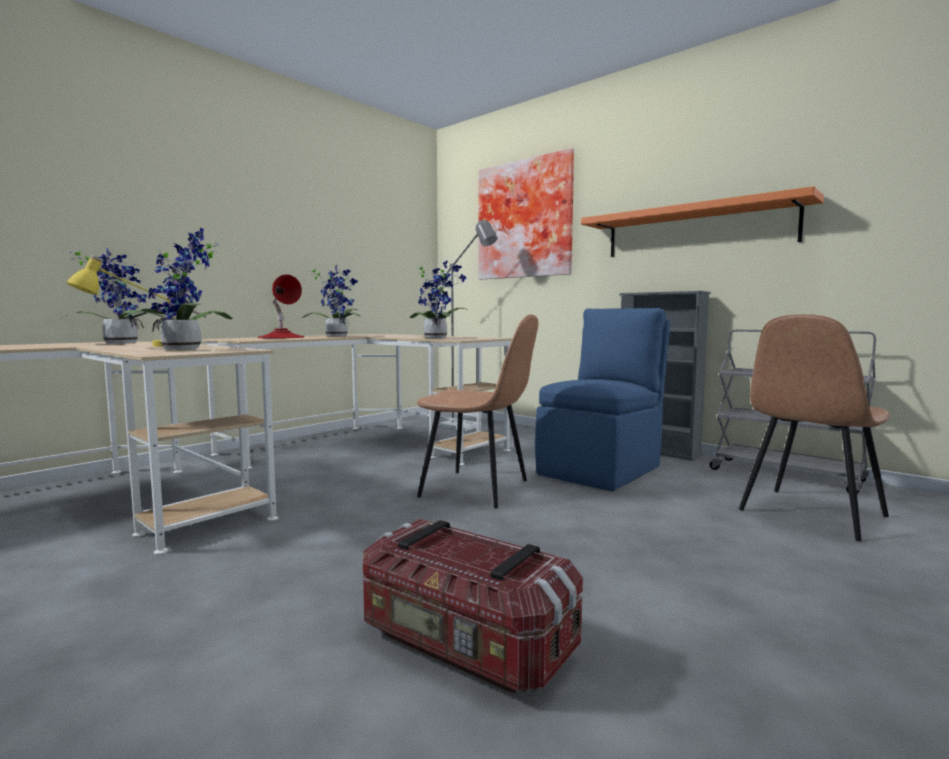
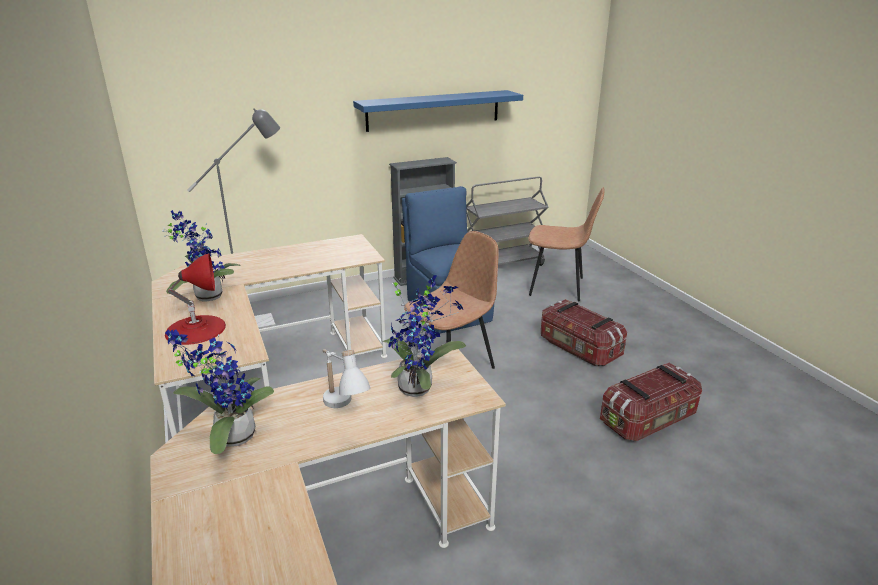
camera: 65 degrees left, 20 degrees up
yellow table lamp [67,255,207,347] -> white table lamp [322,349,370,408]
potted plant [410,260,466,338] -> none
picture [478,148,574,280] -> none
orange shelf [581,186,824,257] -> blue shelf [353,90,523,132]
brown chair [739,314,890,541] -> brown chair turned 60 degrees counterclockwise [528,187,605,301]
none -> storage box [541,299,627,366]

